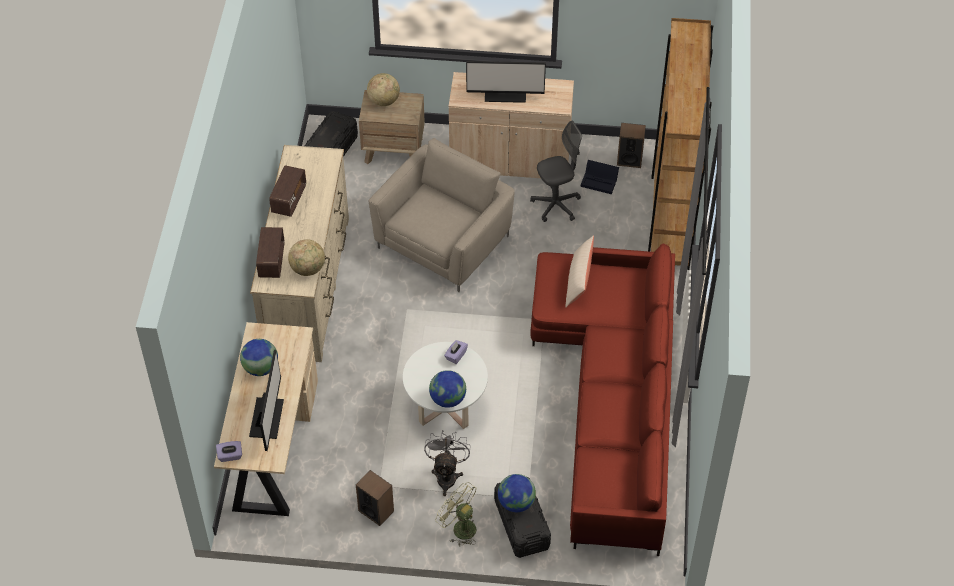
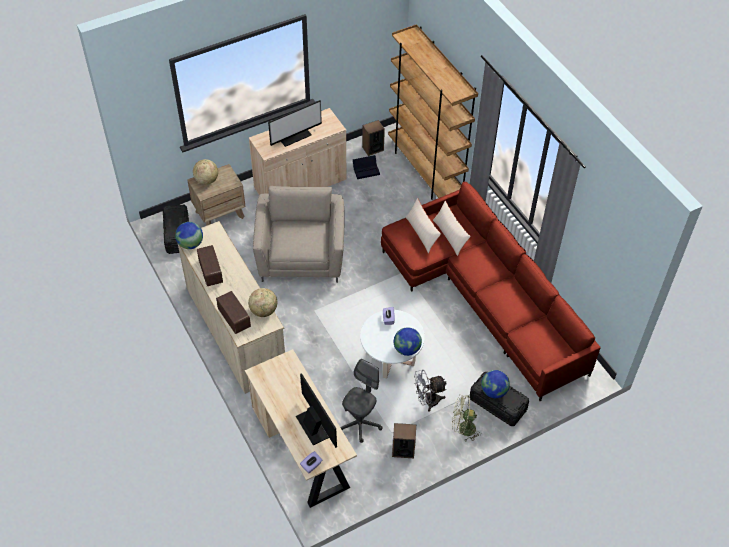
camera: 35 degrees left, 0 degrees up
globe [240,339,278,376] -> globe moved to [175,222,203,249]
grey fan [424,430,471,496] -> grey fan turned 75 degrees counterclockwise [414,370,447,412]
grey office chair [530,120,582,222] -> grey office chair moved to [340,359,383,443]
none -> beige pillow [433,201,471,256]

